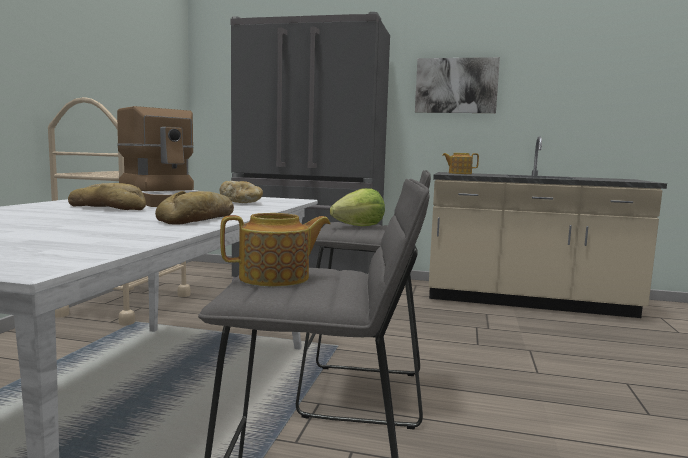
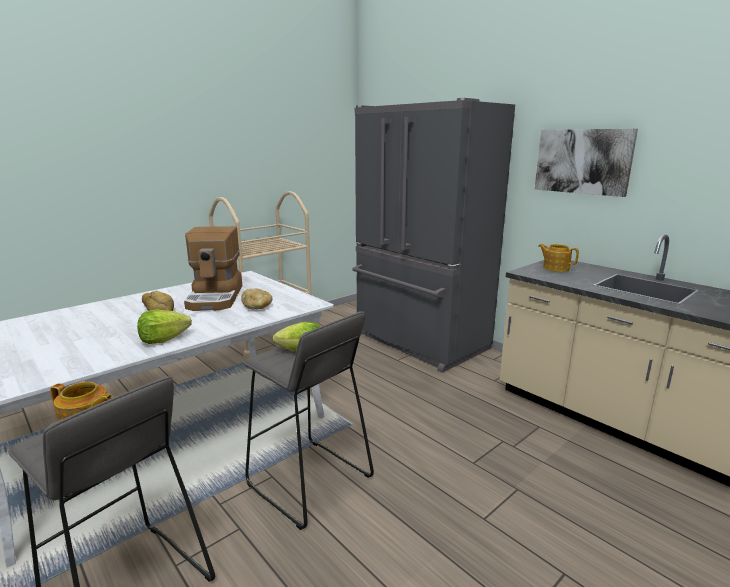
camera: 35 degrees right, 10 degrees up
bread [155,191,234,225] -> lettuce [137,309,192,344]

